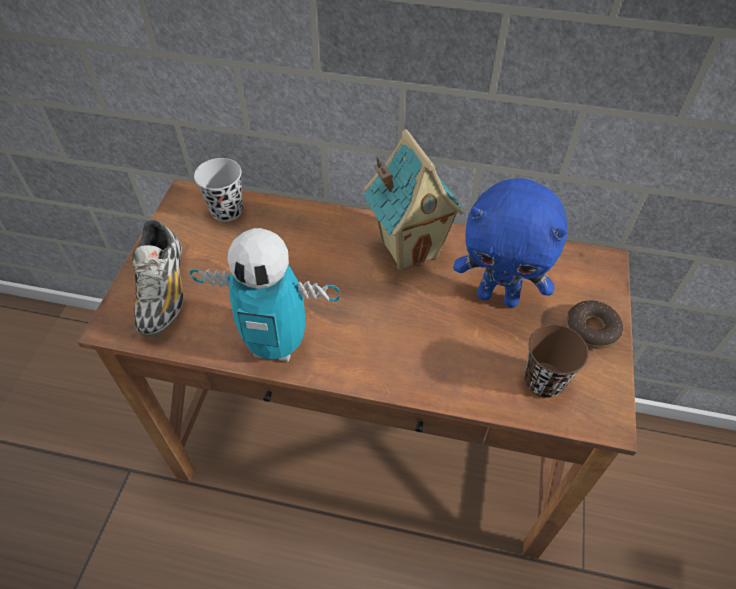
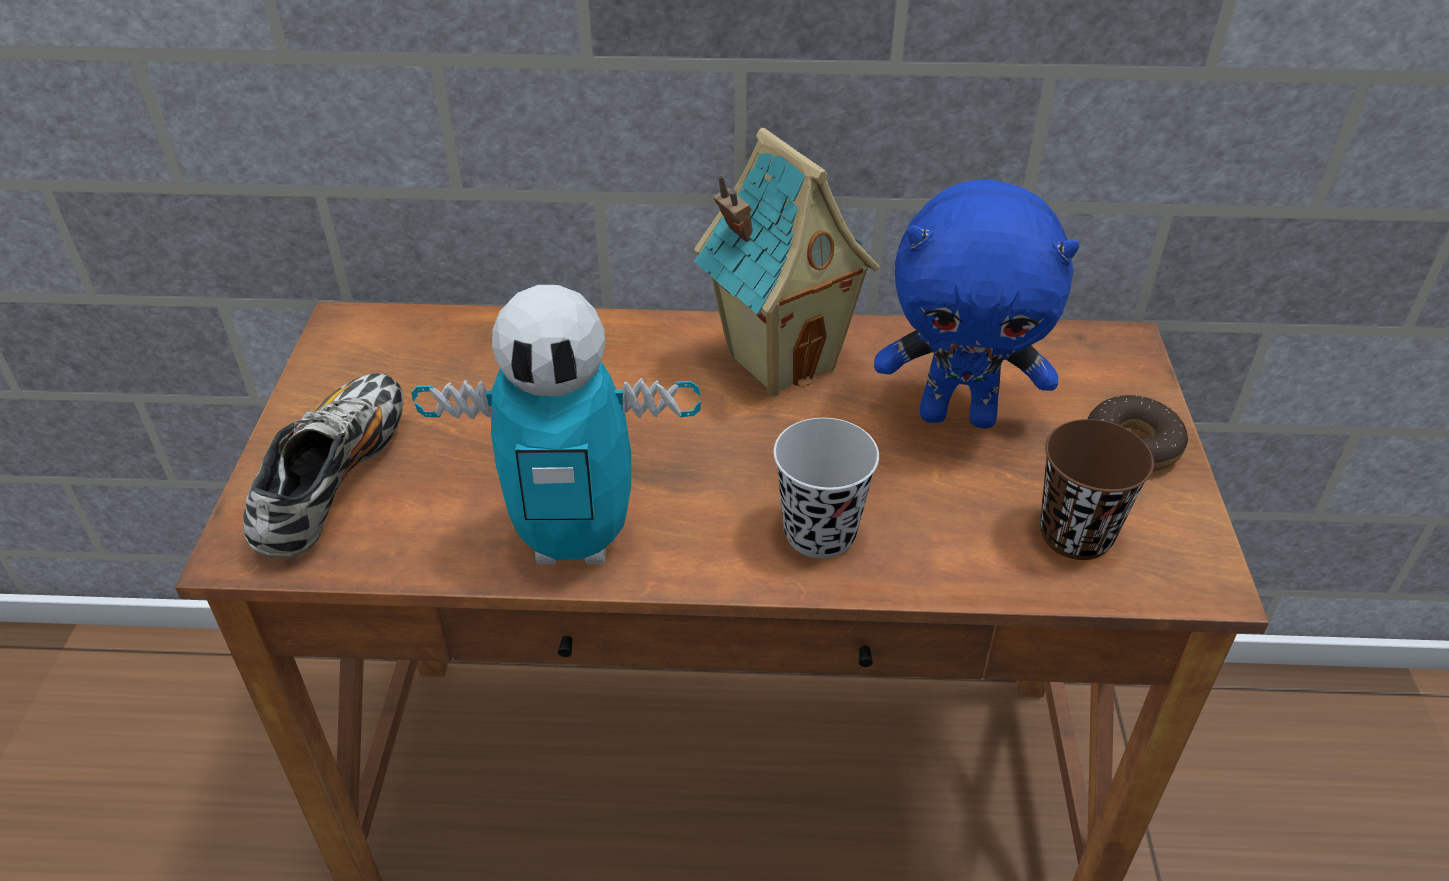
camera: 10 degrees left, 10 degrees down
shoe [132,220,183,336] -> shoe turned 150 degrees counterclockwise [243,373,404,559]
black cup [194,158,243,222] -> black cup moved to [773,418,879,558]

